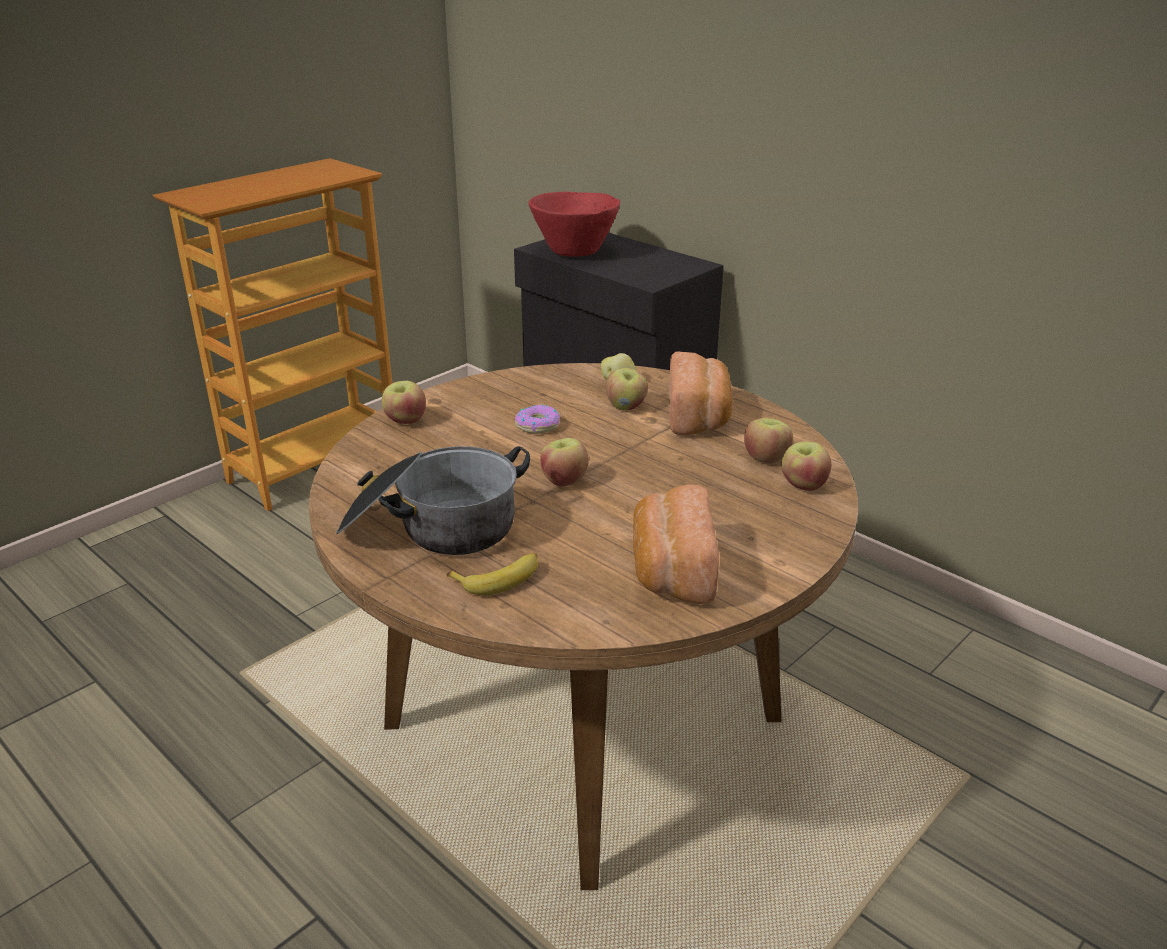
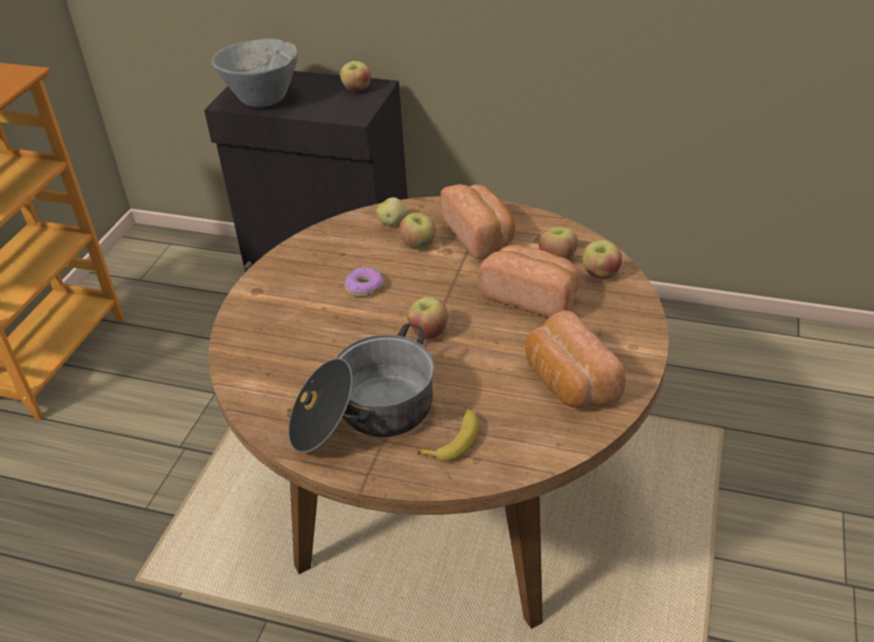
camera: 25 degrees left, 10 degrees up
apple [382,381,426,424] -> apple moved to [340,61,371,92]
red bowl [528,192,620,257] -> grey bowl [212,38,298,107]
none -> bread [478,245,579,317]

